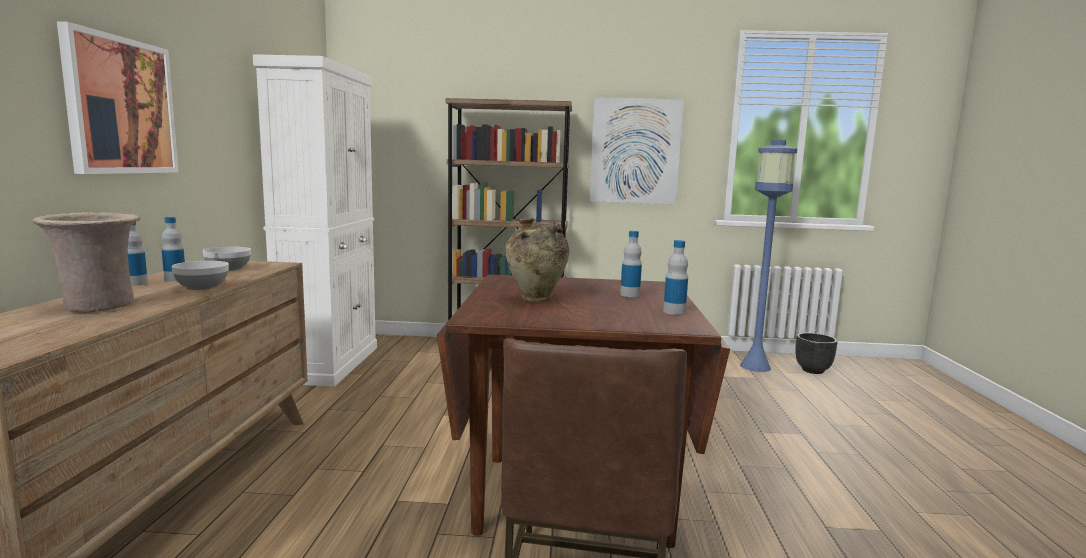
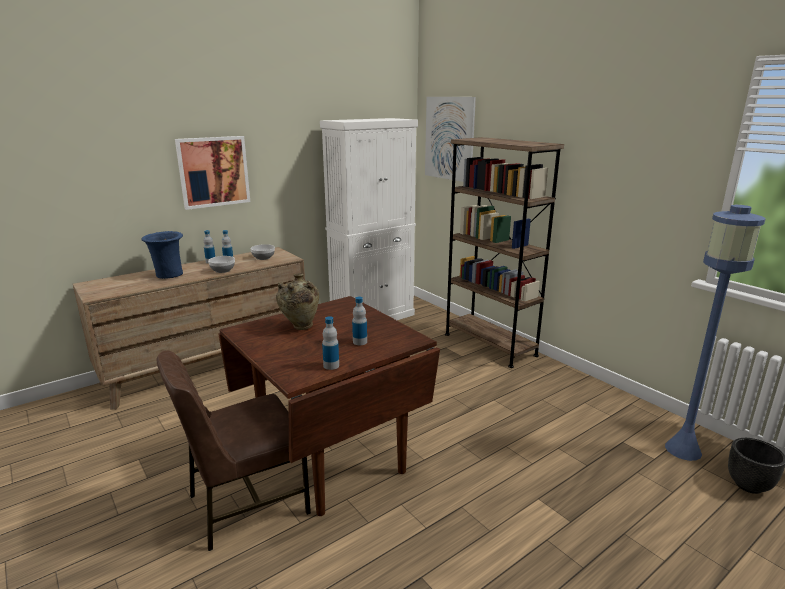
camera: 50 degrees right, 10 degrees up
beige vase [33,212,141,313] -> blue vase [142,231,183,279]
picture [589,97,684,204] -> picture moved to [425,97,476,182]

